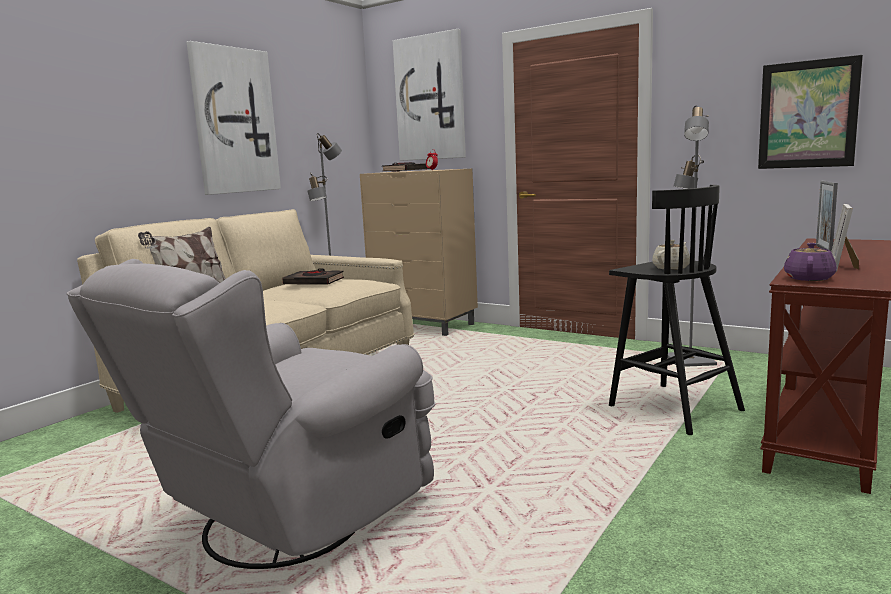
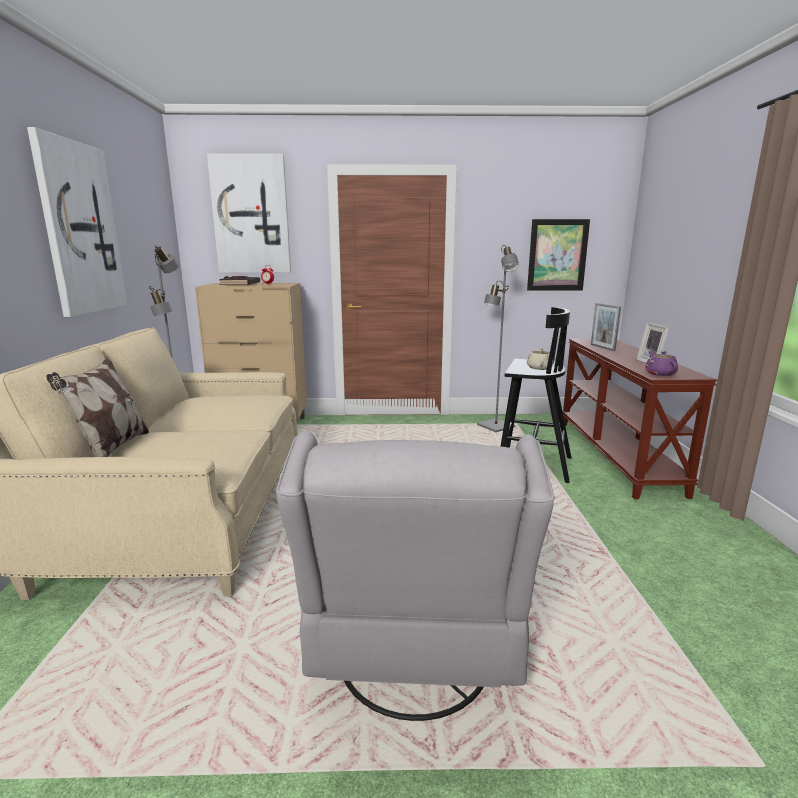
camera: 35 degrees left, 5 degrees up
black book [282,269,344,284] -> none

